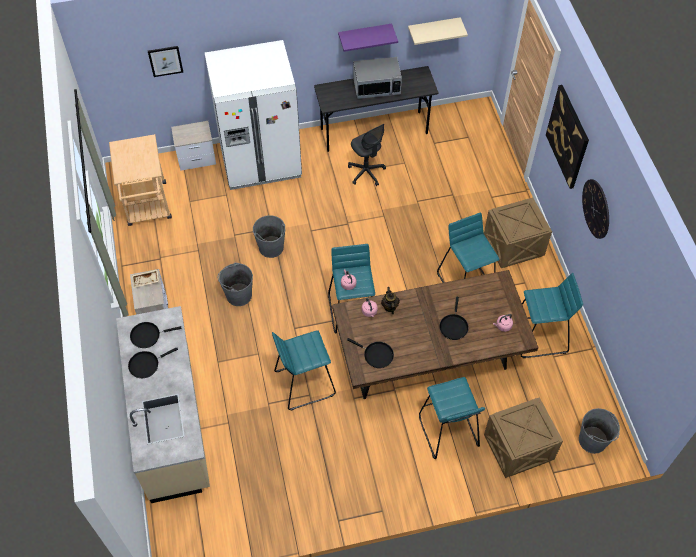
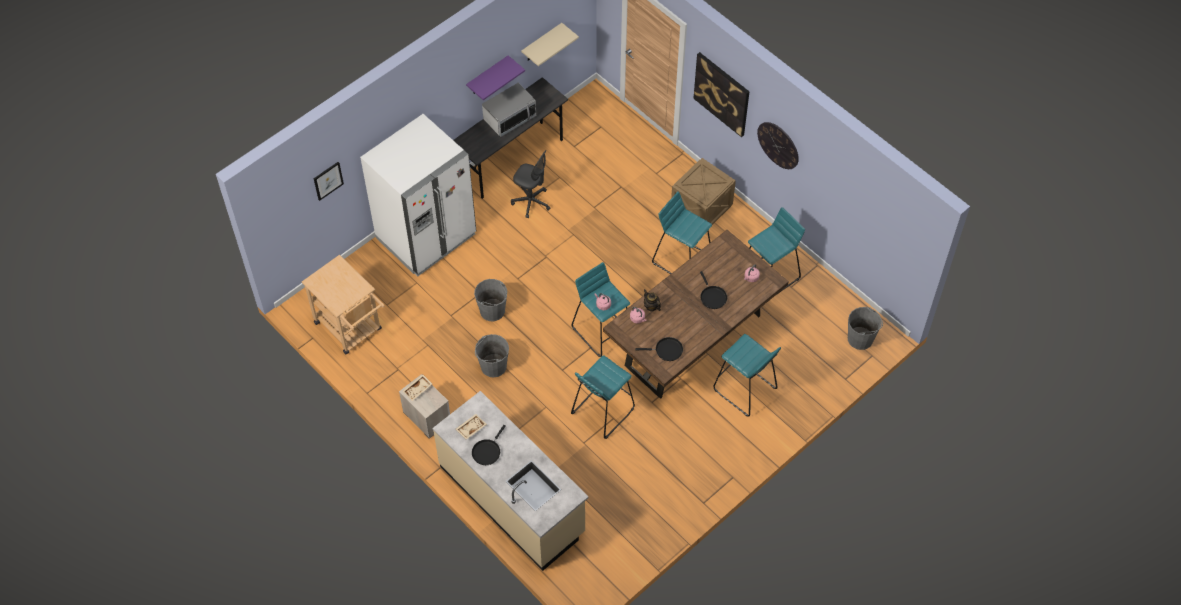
camera: 30 degrees left, 0 degrees up
black frying pan [130,322,181,348] -> beige tray [456,414,487,440]
nightstand [171,121,216,171] -> none
crate [484,397,563,478] -> none

